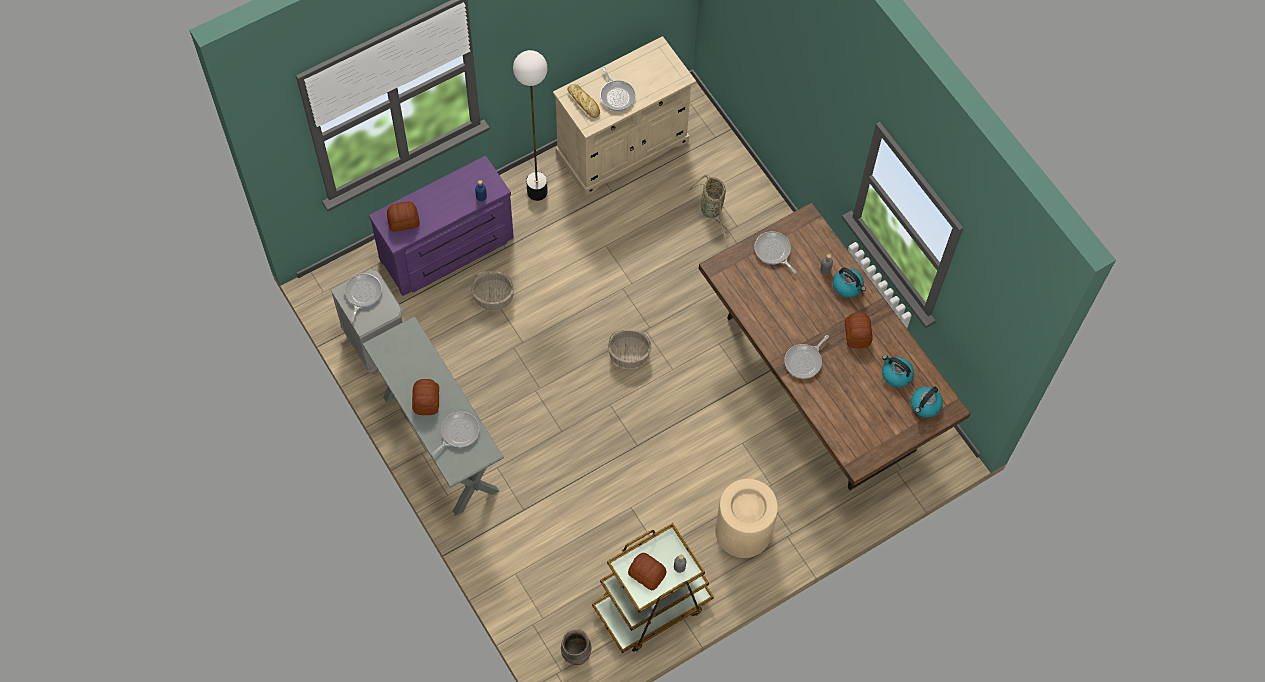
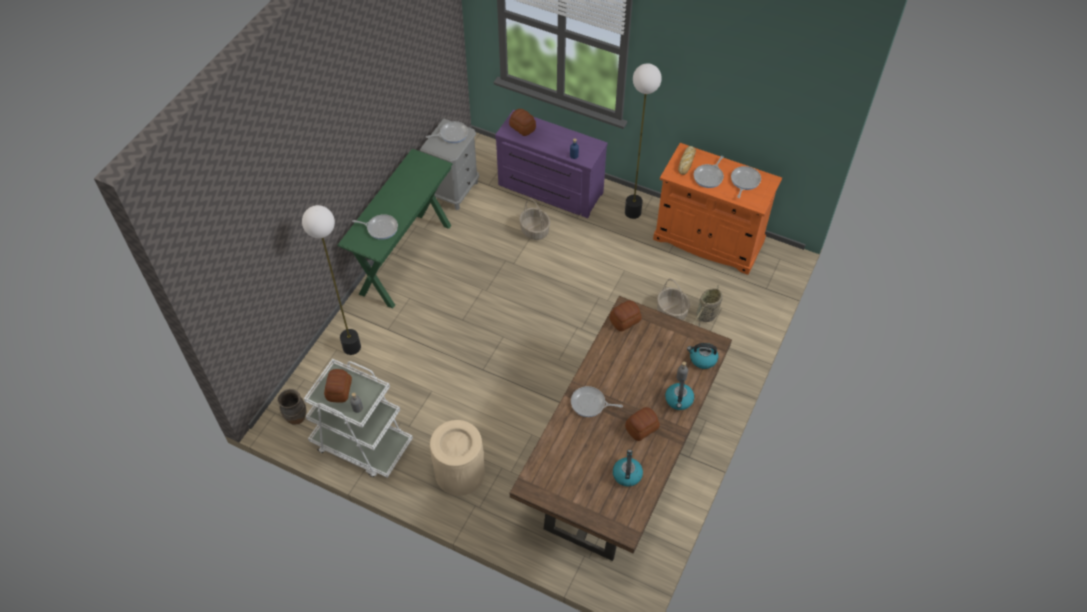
camera: 60 degrees right, 10 degrees down
grey console table [362,316,504,516] -> green console table [337,149,453,309]
bread [412,379,439,415] -> bread moved to [610,300,642,331]
beige cabinet [553,36,696,196] -> orange cabinet [653,143,782,275]
brown cart [592,523,714,653] -> white cart [304,359,413,478]
basket [608,329,652,368] -> basket moved to [657,279,690,320]
frying pan [754,231,797,274] -> frying pan moved to [731,166,761,198]
kettle [911,386,943,417] -> kettle moved to [687,343,718,369]
none -> floor lamp [302,205,361,355]

